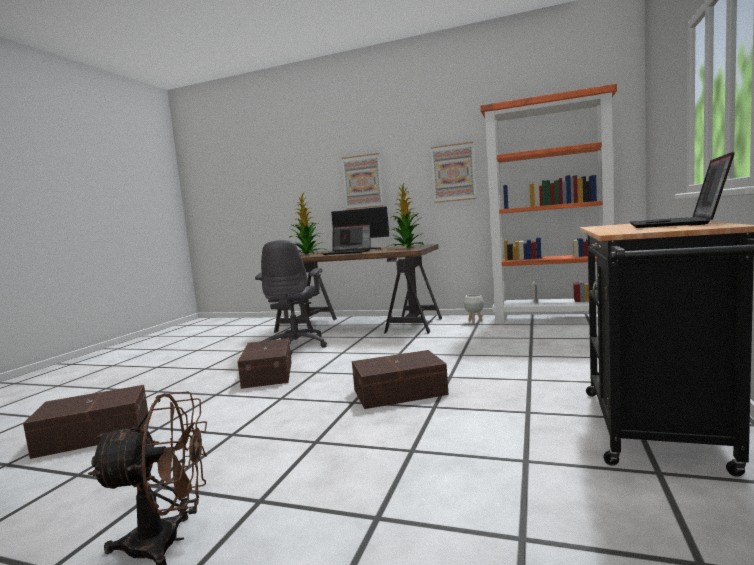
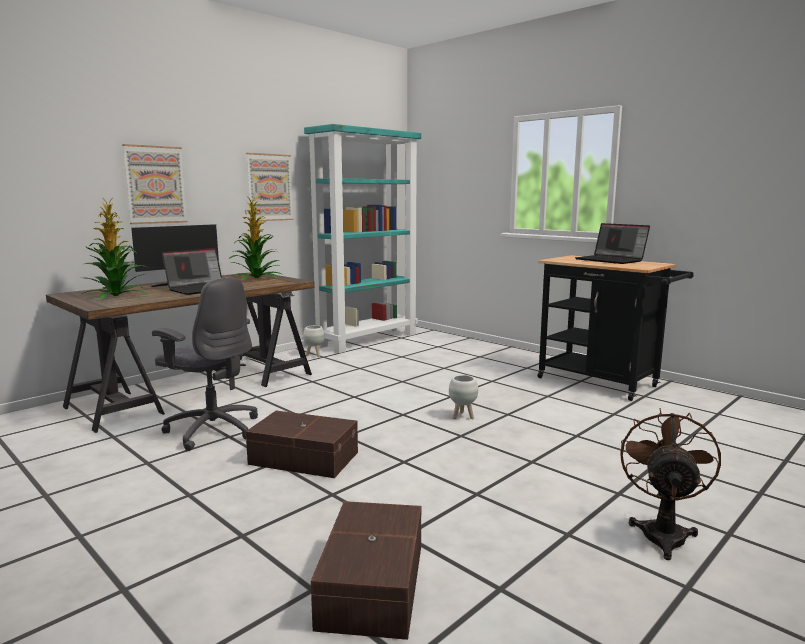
camera: 65 degrees left, 5 degrees up
brown storage box [352,350,449,409] -> white planter [449,375,478,419]
orange bookcase [480,84,617,324] -> turquoise bookcase [304,124,421,353]

